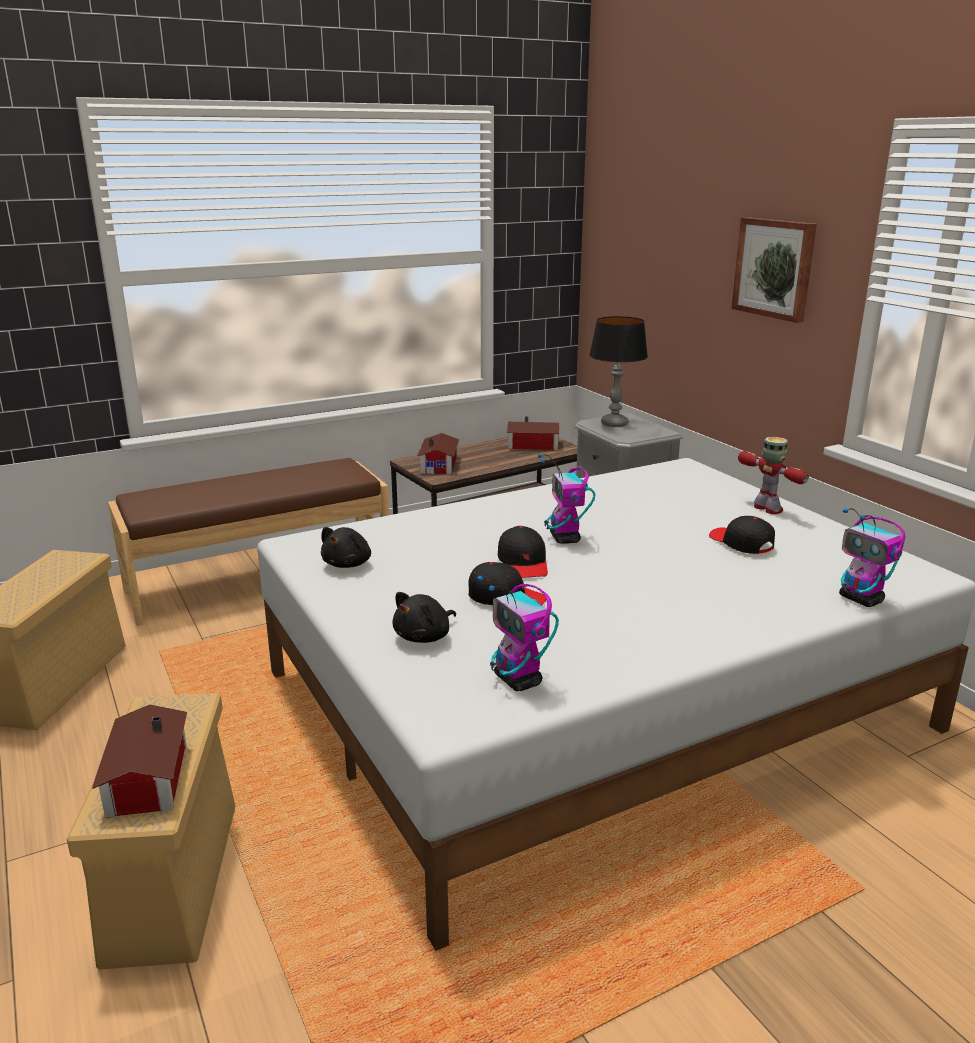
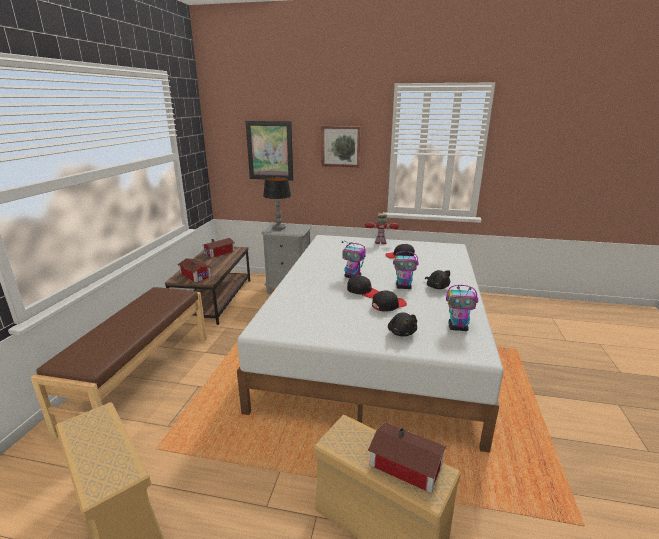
camera: 50 degrees left, 0 degrees up
black plush toy [321,527,371,568] -> black plush toy moved to [425,270,450,289]
toy robot [839,508,906,607] -> toy robot moved to [393,250,419,289]
none -> picture [246,121,294,181]

